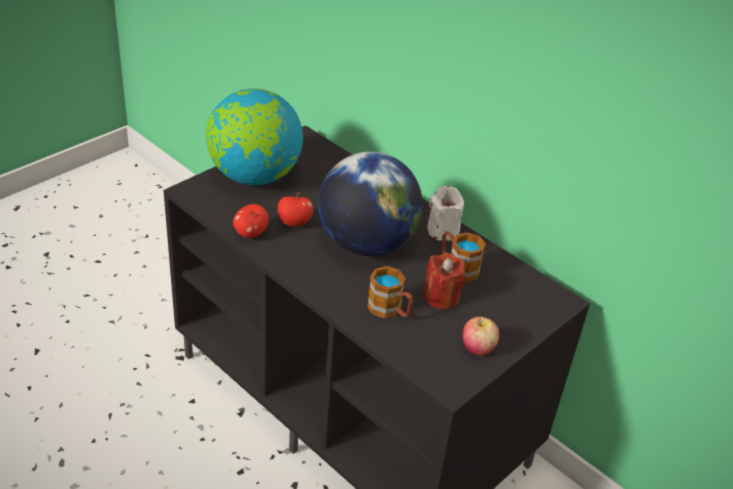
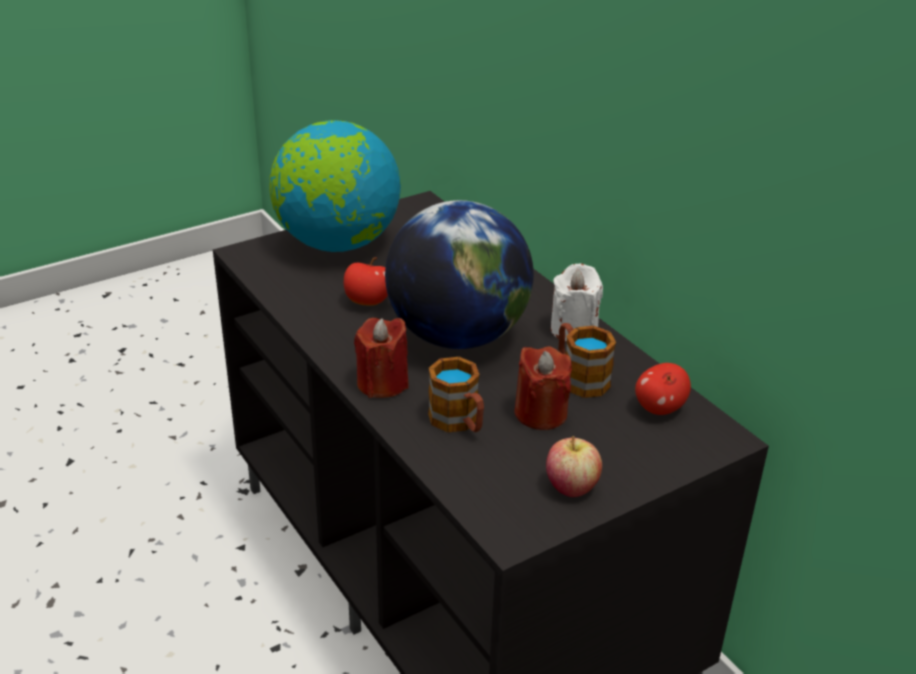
camera: 15 degrees right, 5 degrees down
apple [233,204,269,238] -> apple moved to [635,363,691,415]
none -> red candle [354,318,409,398]

